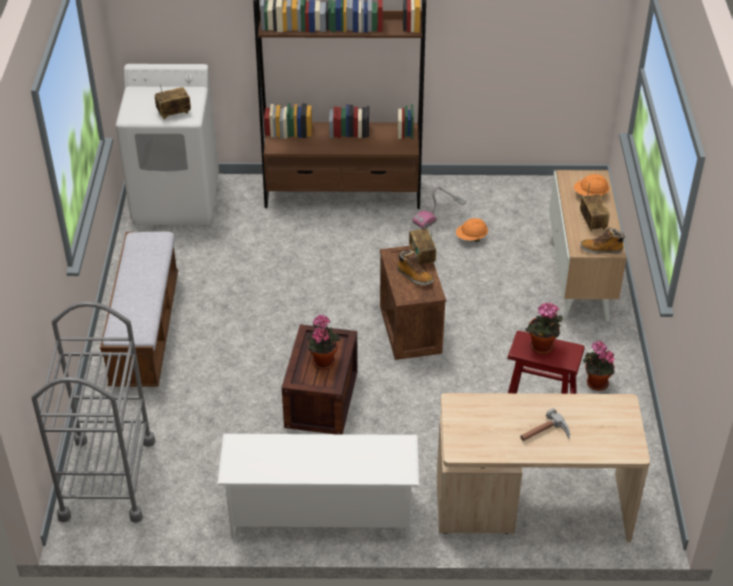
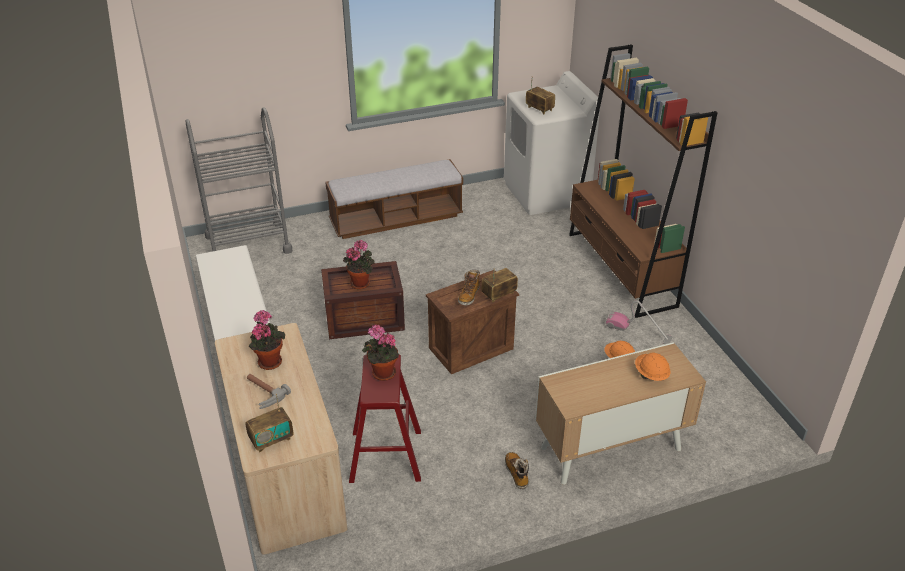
camera: 70 degrees right, 5 degrees down
radio [580,183,610,232] -> radio moved to [245,394,294,452]
boot [580,228,626,254] -> boot moved to [505,452,529,489]
potted plant [583,341,615,391] -> potted plant moved to [249,310,285,370]

